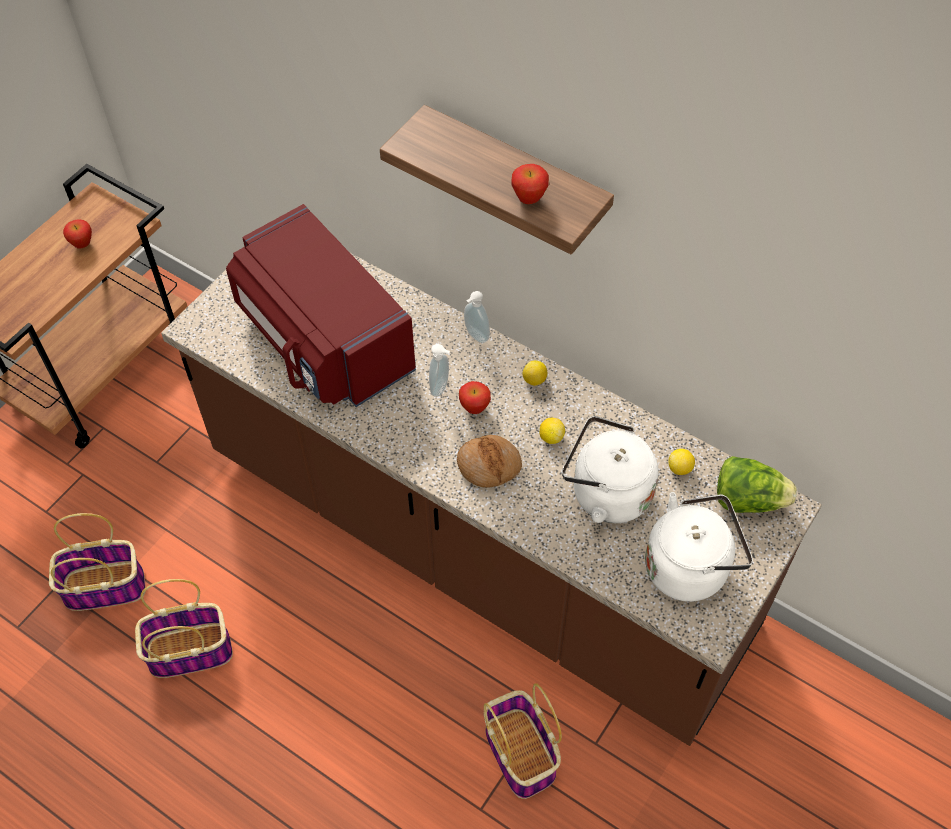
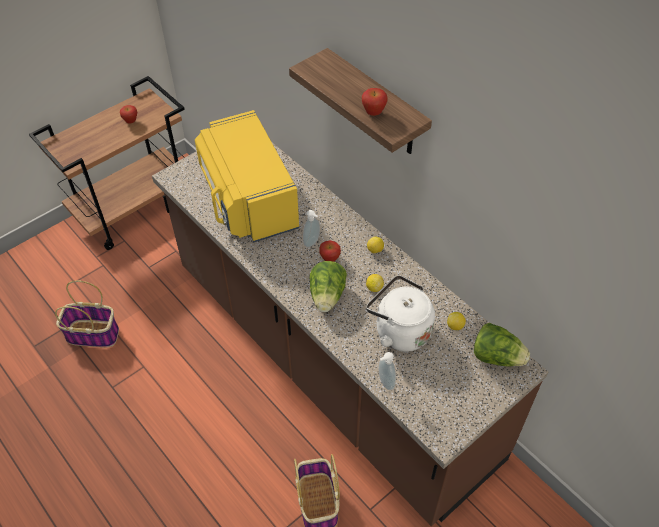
camera: 15 degrees right, 5 degrees down
basket [135,579,233,678] -> none
red microwave [226,204,416,407] -> yellow microwave [195,110,299,242]
bread [457,435,522,488] -> lettuce [309,261,347,312]
soap dispenser [464,291,490,343] -> soap dispenser moved to [379,352,396,390]
white kettle [645,492,753,602] -> none

